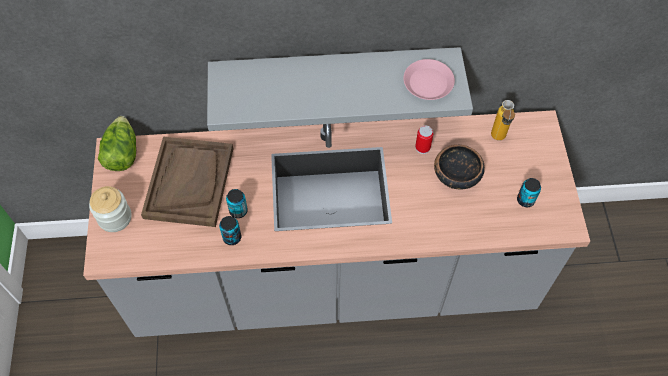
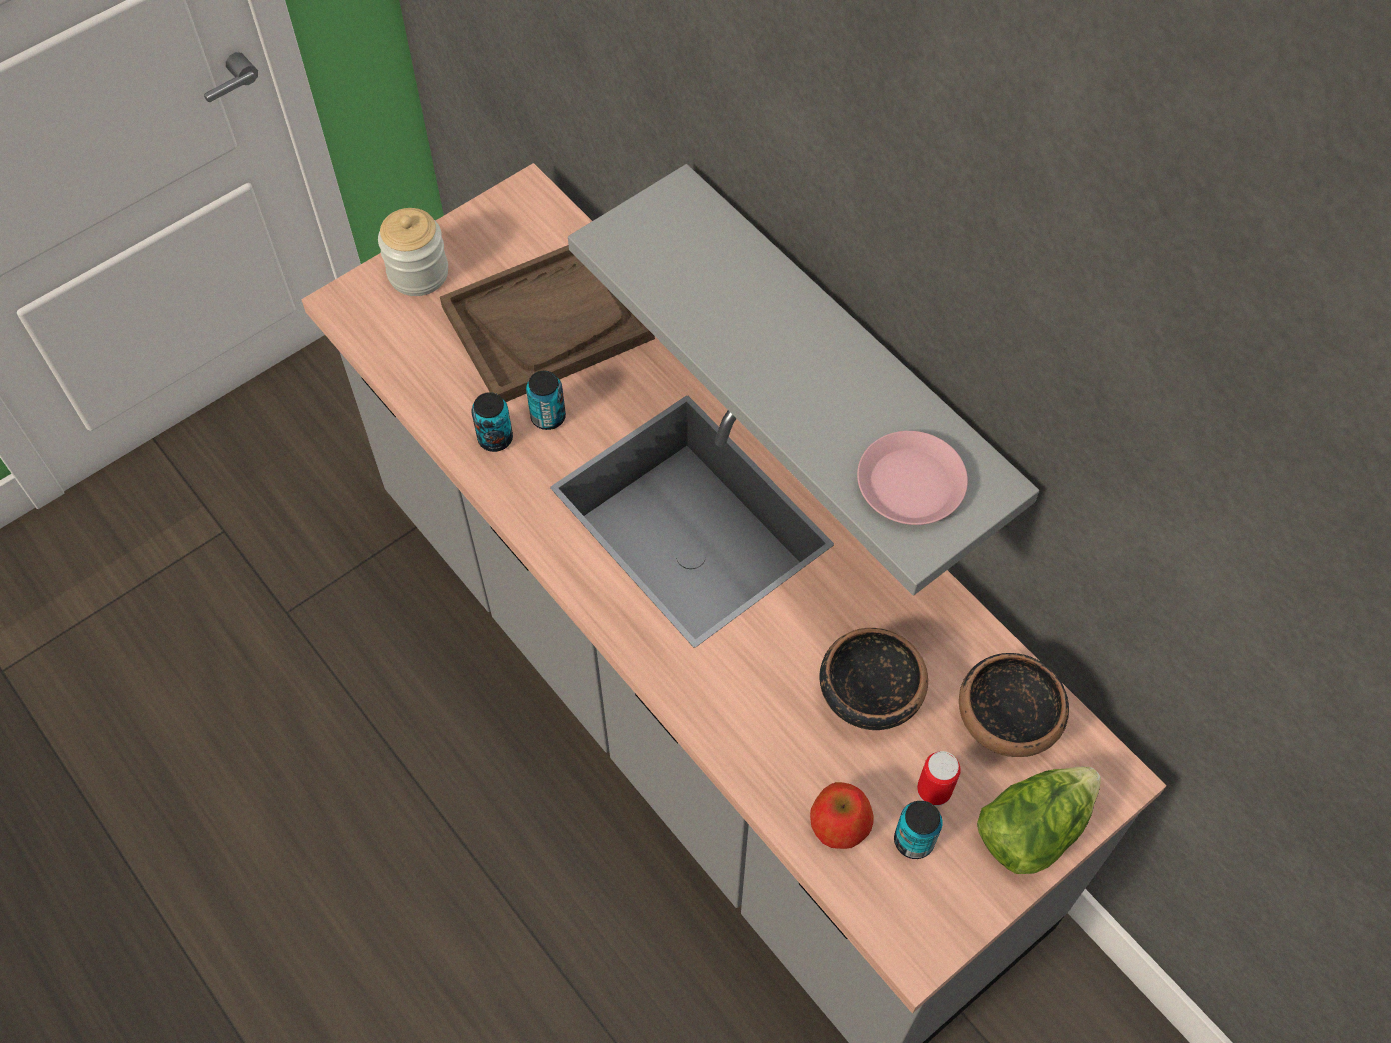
camera: 55 degrees right, 0 degrees up
lettuce [98,116,136,171] -> lettuce moved to [977,767,1101,874]
can [415,126,433,154] -> can moved to [917,751,961,806]
bottle [491,100,515,141] -> bowl [959,653,1069,757]
none -> apple [810,782,874,849]

